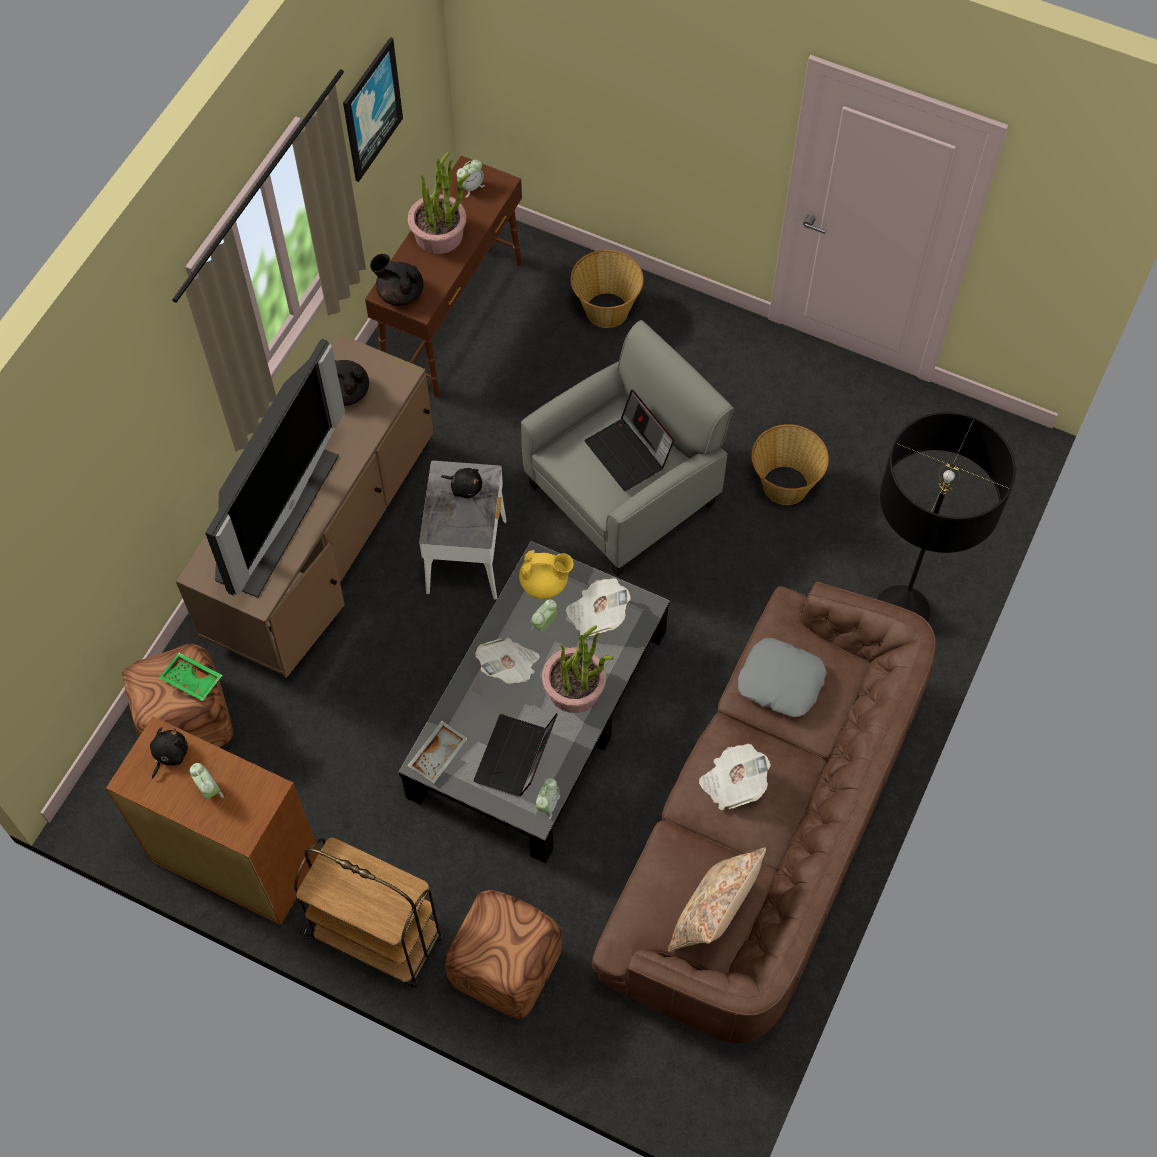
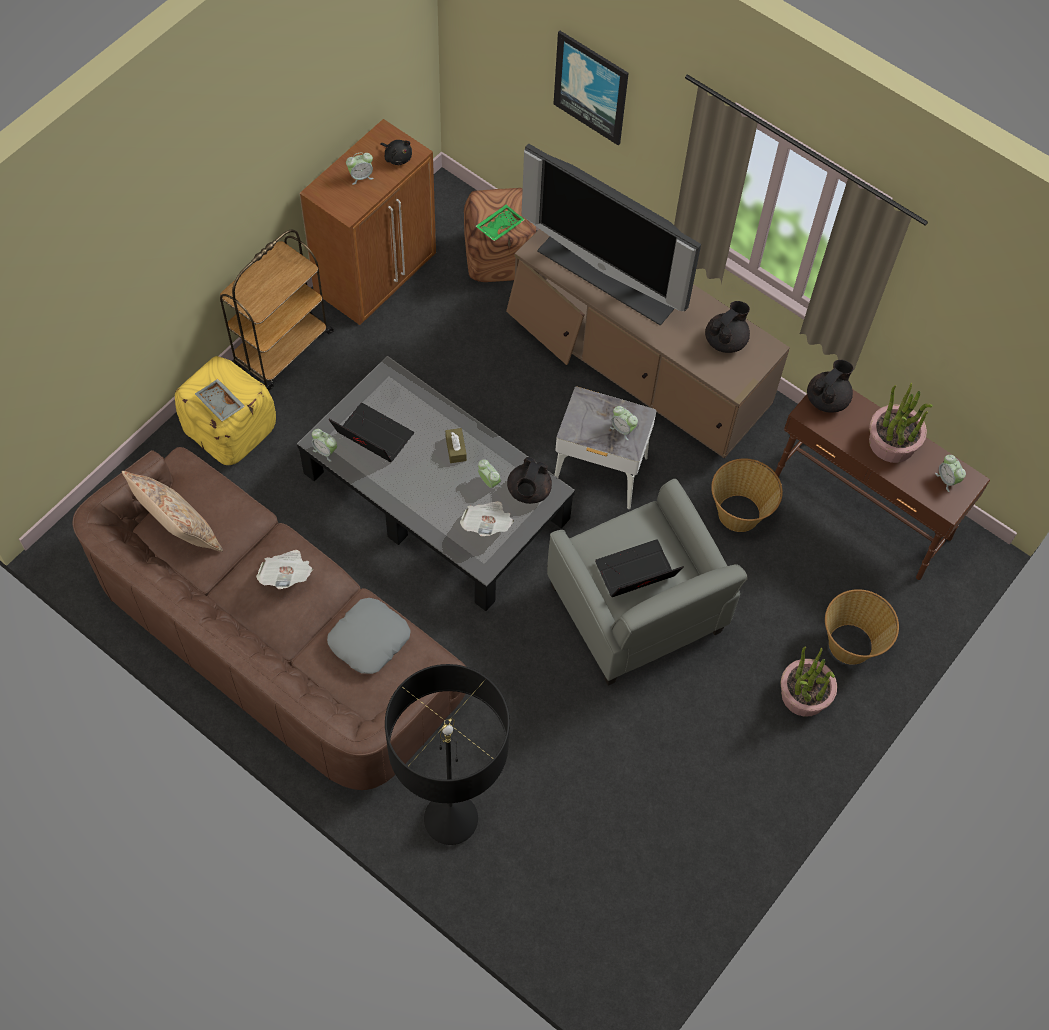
camera: 100 degrees right, 0 degrees up
picture [343,37,403,182] -> picture moved to [553,31,629,145]
grey tray [407,720,468,784] -> grey tray moved to [195,379,245,422]
black plush toy [441,468,482,498] -> alarm clock [610,406,638,440]
brown ottoman [445,890,563,1019] -> yellow ottoman [175,356,276,465]
newspaper [475,638,540,684] -> brown tissue box [445,428,467,463]
yellow teapot [519,550,574,599] -> black teapot [507,457,552,504]
potted plant [542,625,614,713] -> potted plant moved to [781,646,837,717]
basket [751,424,829,505] -> basket moved to [711,458,783,532]

